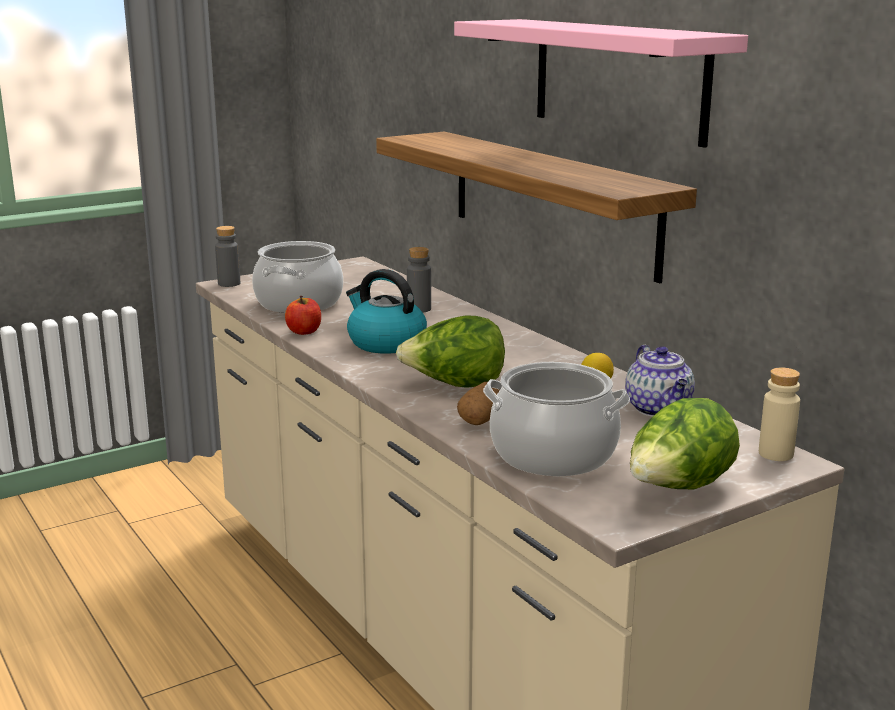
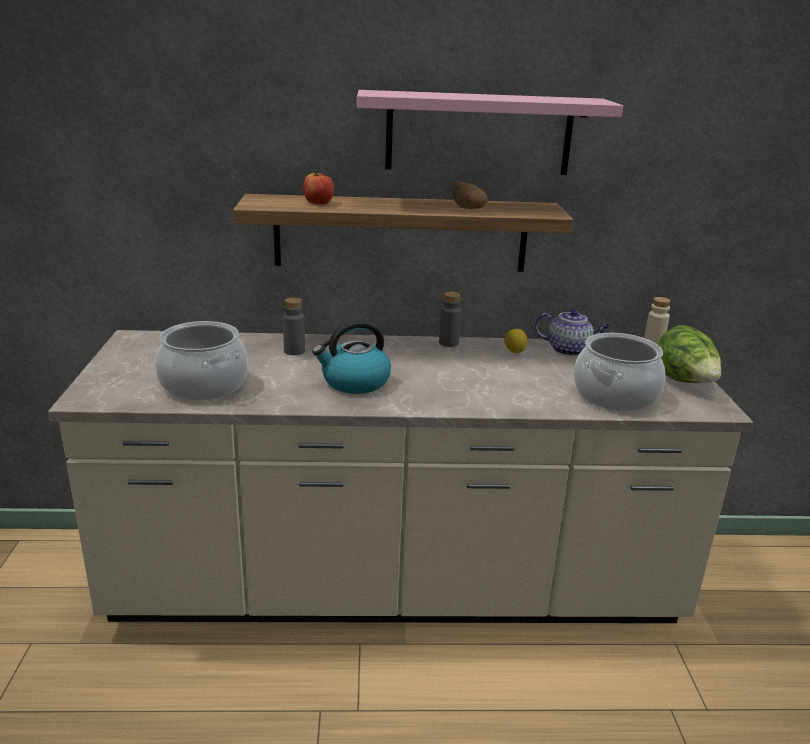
camera: 60 degrees left, 5 degrees up
grey bottle [215,226,240,287] -> grey bottle moved to [439,292,461,347]
apple [285,296,321,335] -> apple moved to [303,171,334,204]
lettuce [396,315,505,388] -> none
potato [457,382,500,425] -> potato moved to [452,182,488,209]

